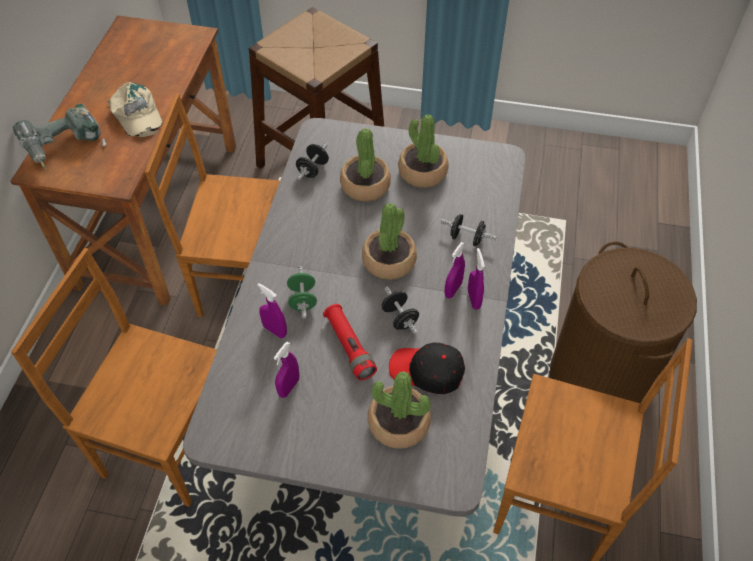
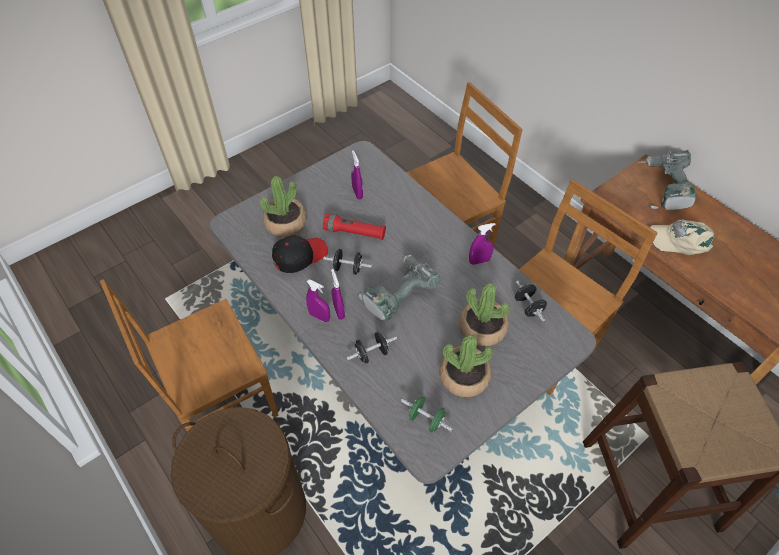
camera: 130 degrees right, 0 degrees up
purple spray bottle [257,283,287,338] -> purple spray bottle moved to [469,223,496,265]
green dumbbell [287,267,317,318] -> green dumbbell moved to [401,396,453,432]
potted plant [362,203,417,280] -> power drill [358,253,440,321]

